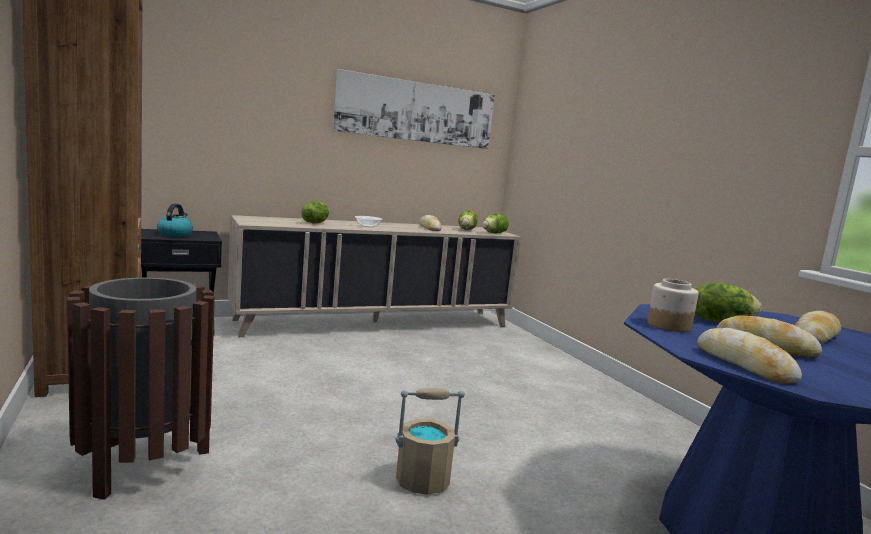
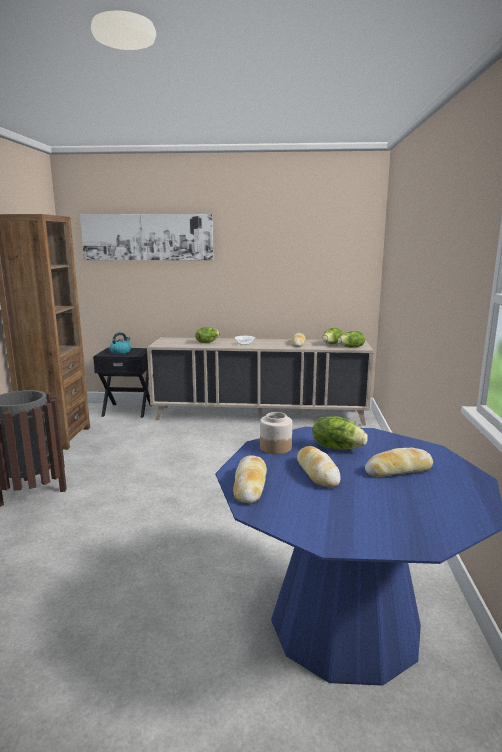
camera: 30 degrees right, 5 degrees up
picture [333,69,494,149] -> picture moved to [80,214,214,261]
beige bucket [396,388,465,495] -> none

